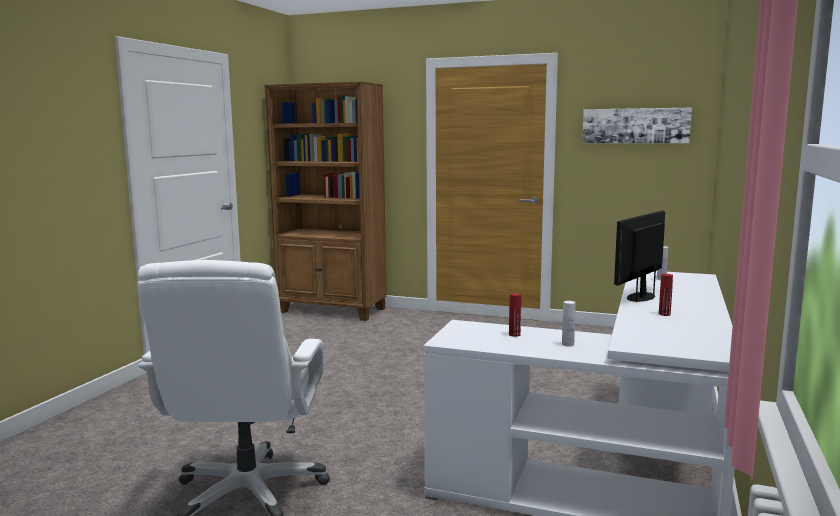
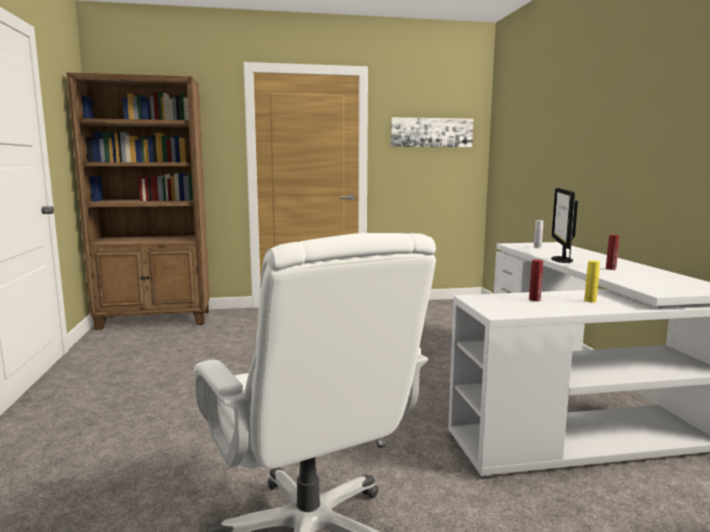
camera: 30 degrees left, 0 degrees up
white bottle [562,301,576,347] -> yellow bottle [584,260,600,303]

